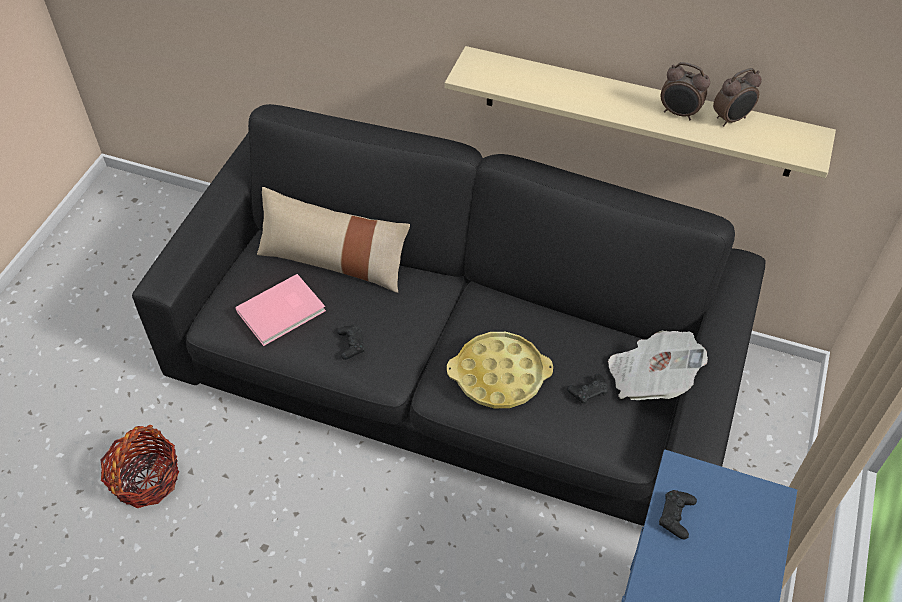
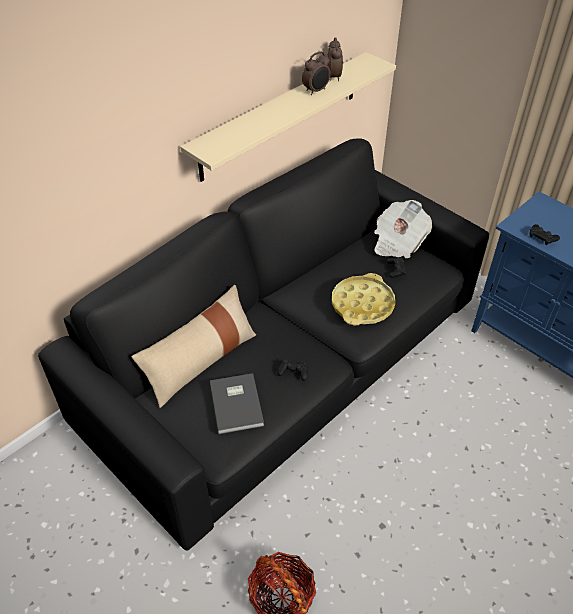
camera: 65 degrees left, 5 degrees down
pink book [235,274,326,346] -> grey book [209,373,264,434]

